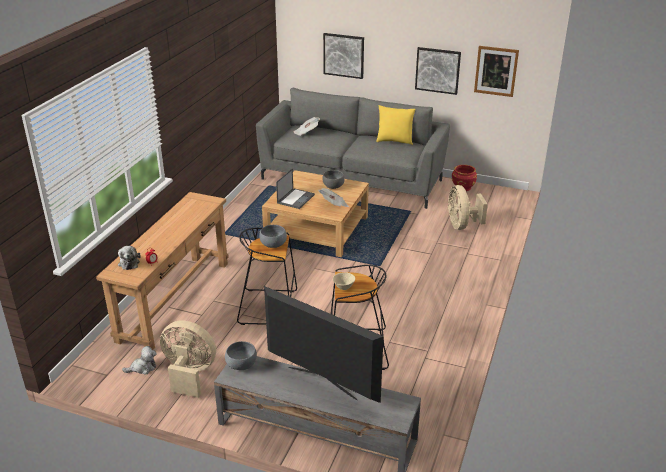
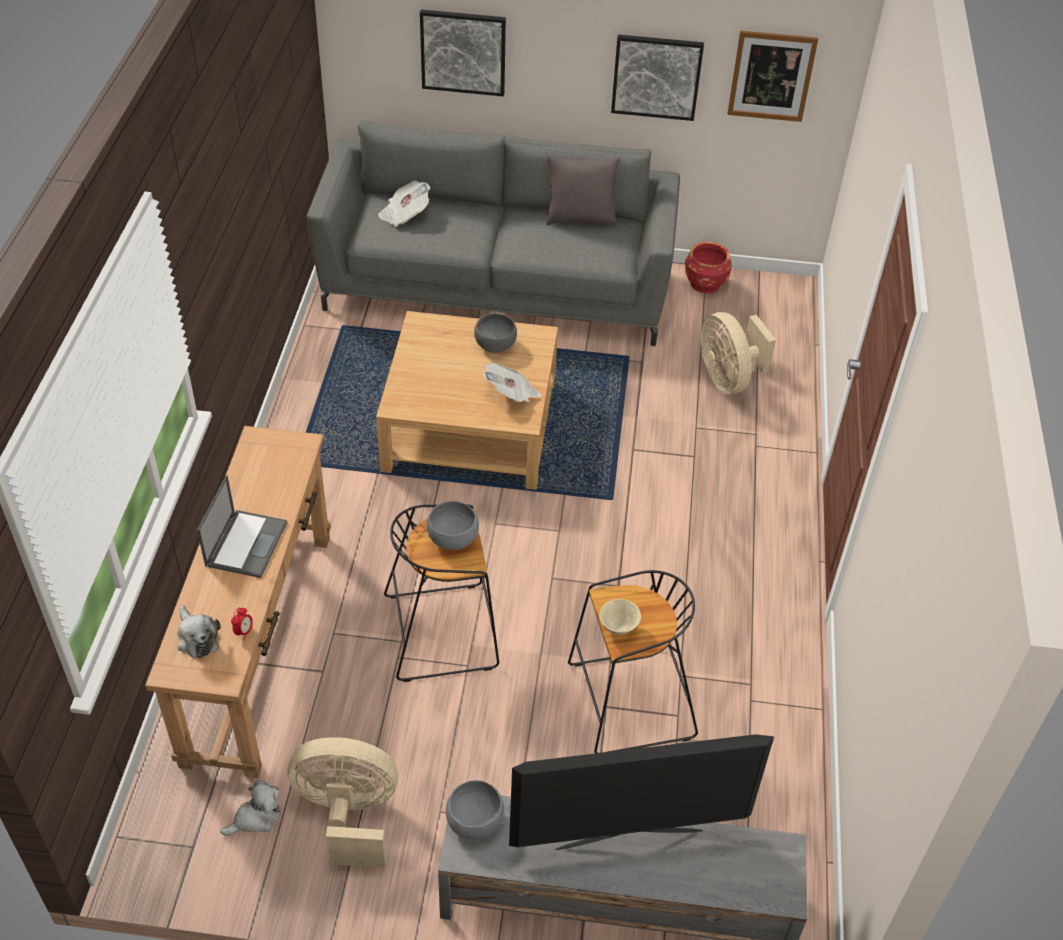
camera: 15 degrees left, 15 degrees up
television [264,286,384,403] -> television turned 150 degrees clockwise [509,734,774,850]
laptop [276,169,315,209] -> laptop moved to [197,475,287,578]
yellow pillow [376,105,416,145] -> grey pillow [546,155,620,226]

